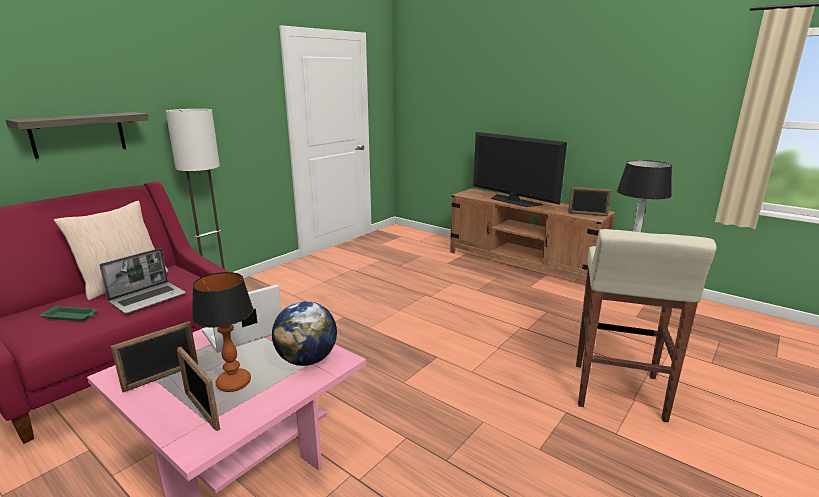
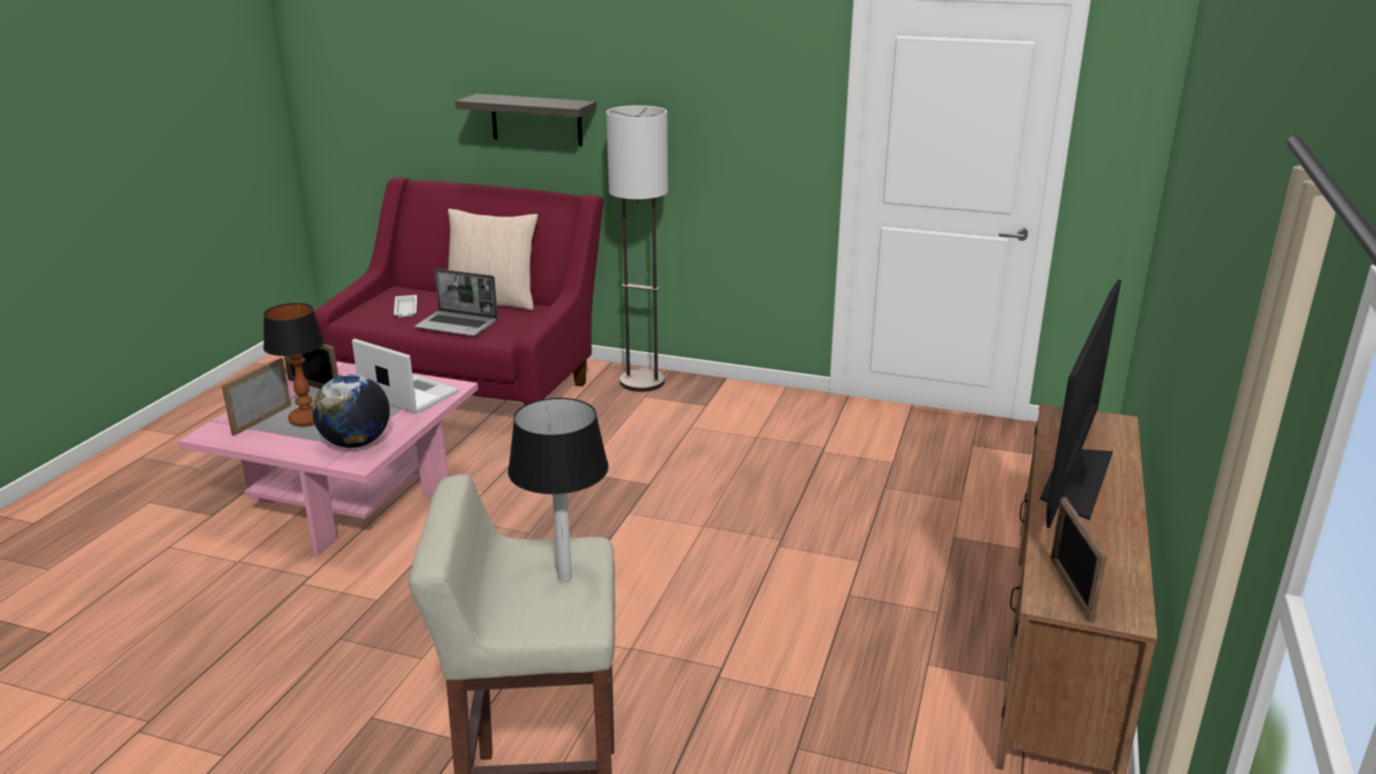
camera: 70 degrees right, 5 degrees up
green tray [39,306,98,321] -> white tray [394,295,417,317]

